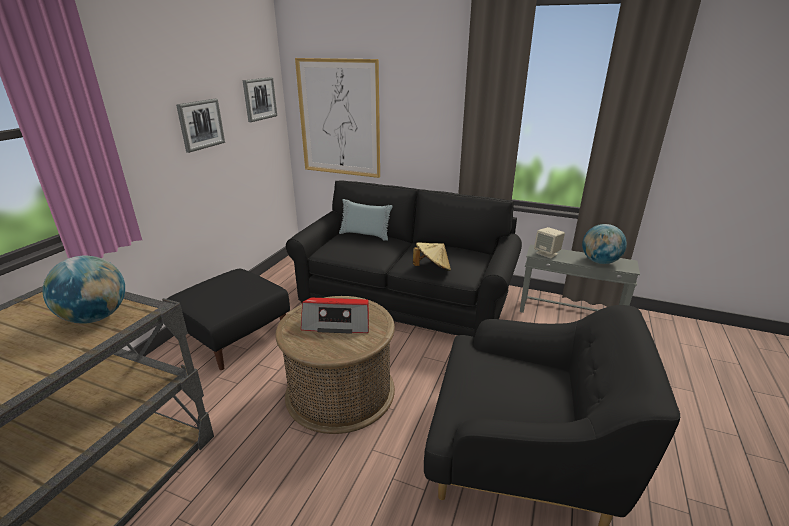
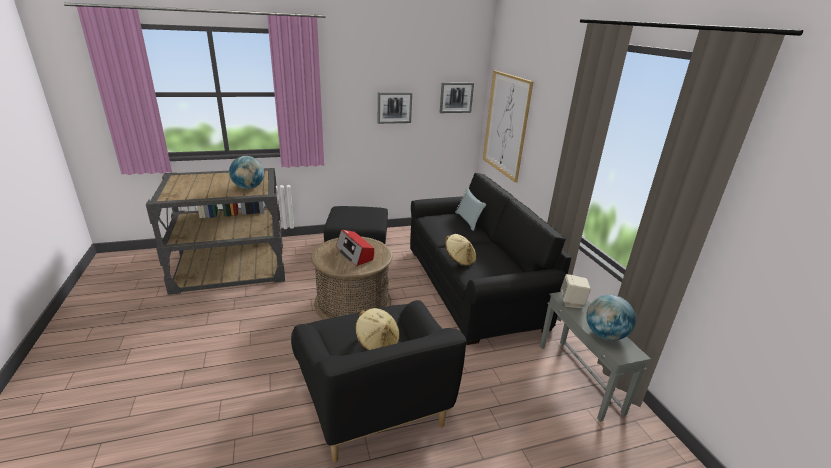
camera: 50 degrees right, 0 degrees up
none -> beige hat [356,308,400,351]

